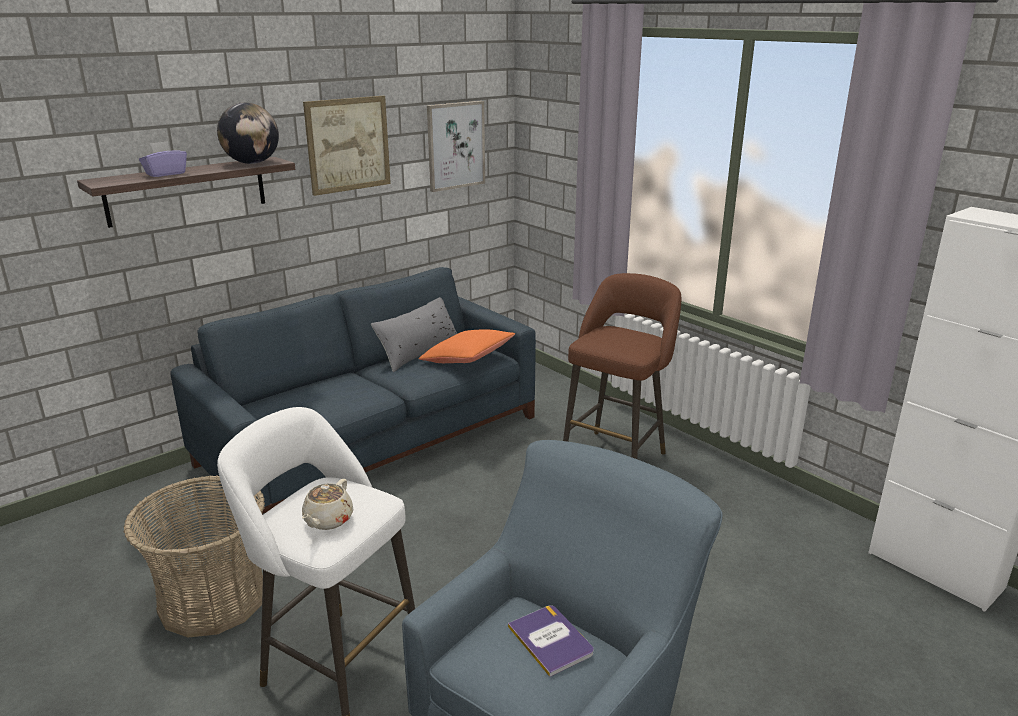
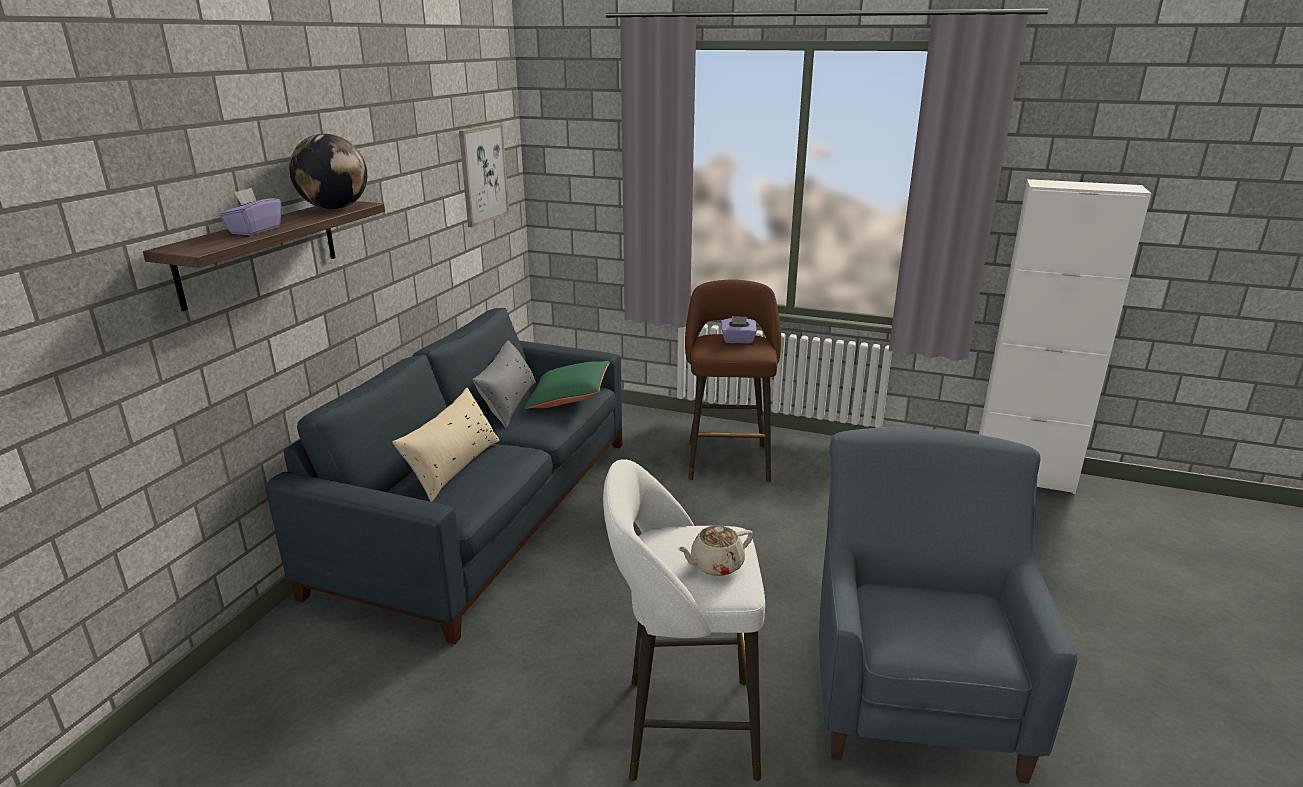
camera: 30 degrees left, 0 degrees up
basket [124,475,265,637] -> none
beige teapot [302,479,353,530] -> beige teapot turned 75 degrees clockwise [677,525,753,576]
picture [303,96,391,196] -> none
orange pillow [419,329,515,363] -> green pillow [525,361,610,409]
book [508,605,593,677] -> none
none -> beige pillow [392,388,500,502]
none -> purple tissue box [721,316,757,343]

